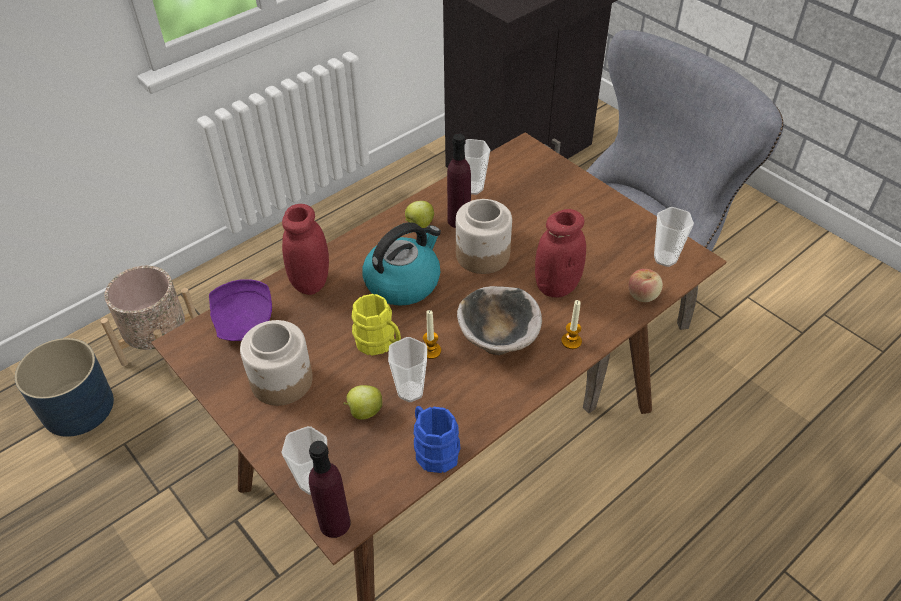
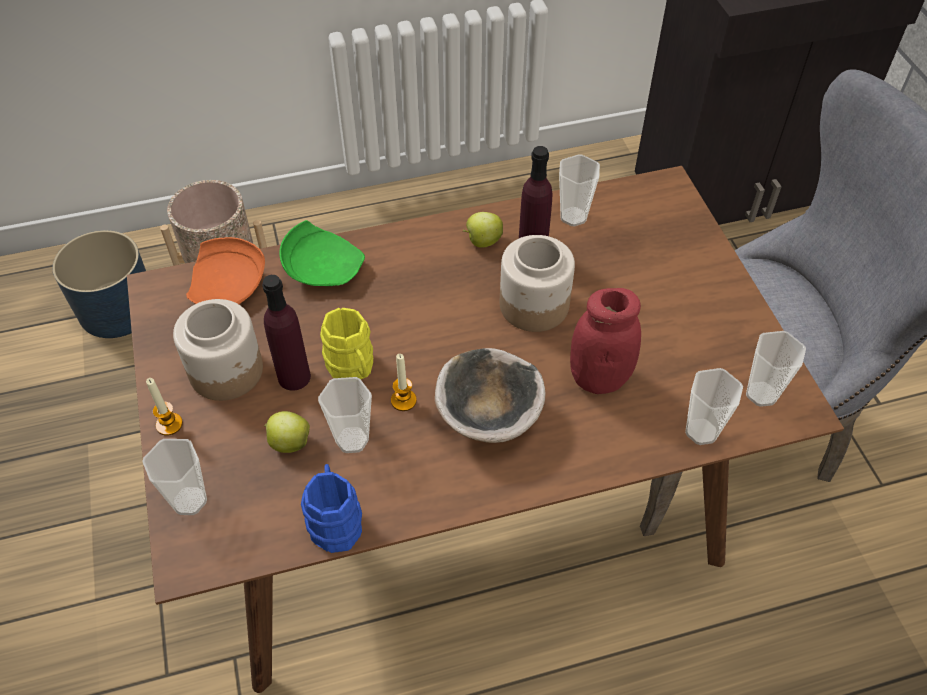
camera: 25 degrees right, 5 degrees up
purple plate [209,279,272,341] -> orange plate [186,237,265,304]
red jar [282,204,329,295] -> green plate [279,220,365,286]
purple bottle [309,441,351,538] -> purple bottle moved to [262,275,311,391]
kettle [363,222,441,306] -> none
candle [561,300,582,349] -> candle moved to [146,378,183,436]
apple [628,269,663,302] -> cup [685,368,743,445]

